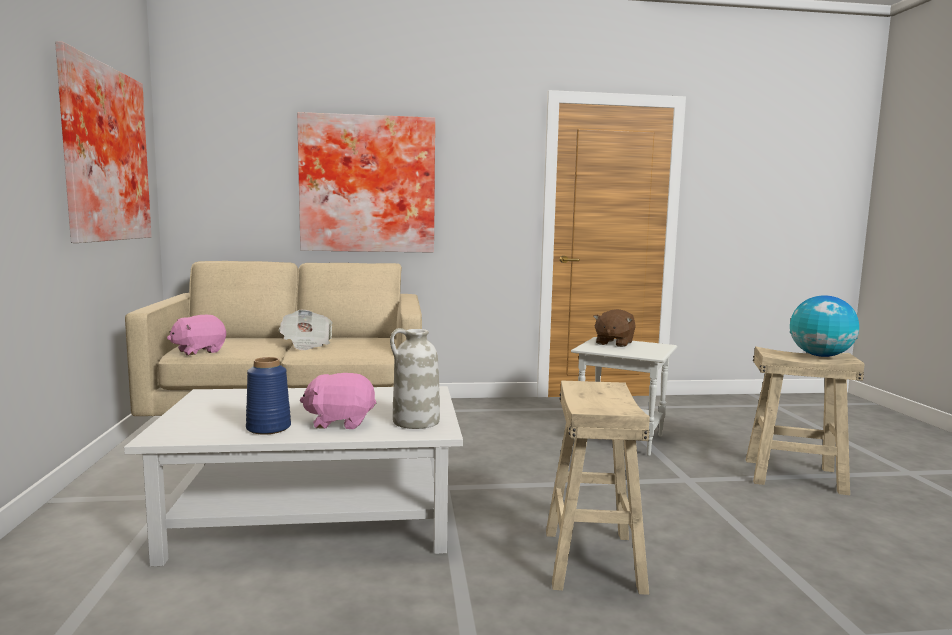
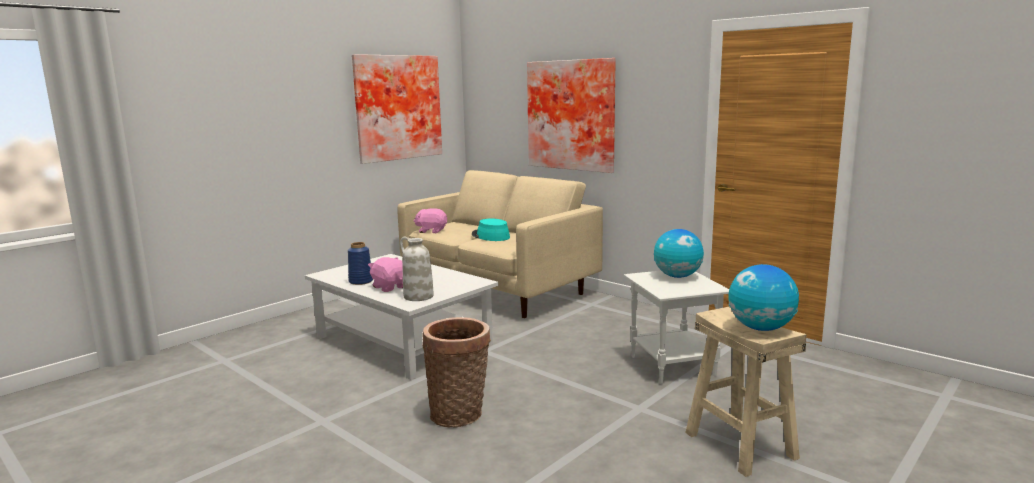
camera: 50 degrees right, 5 degrees up
newspaper [278,310,333,350] -> turquoise hat [472,218,510,241]
beige stool [546,381,650,595] -> basket [422,317,491,428]
brown plush toy [593,309,636,347] -> globe [654,229,704,278]

